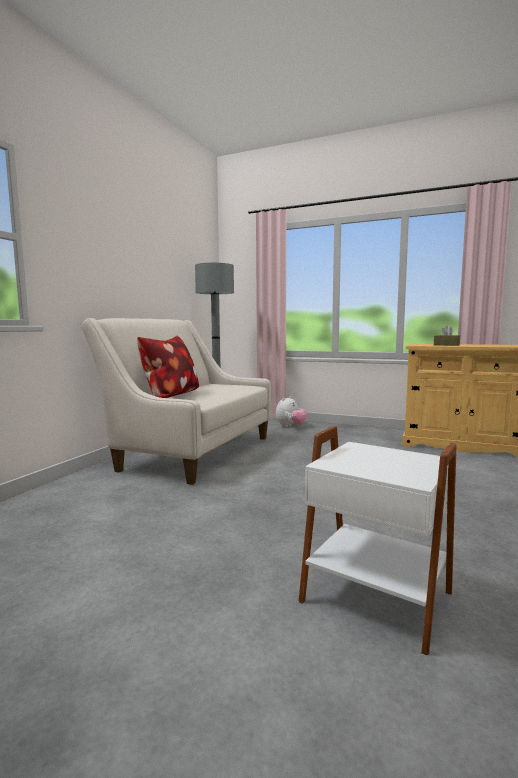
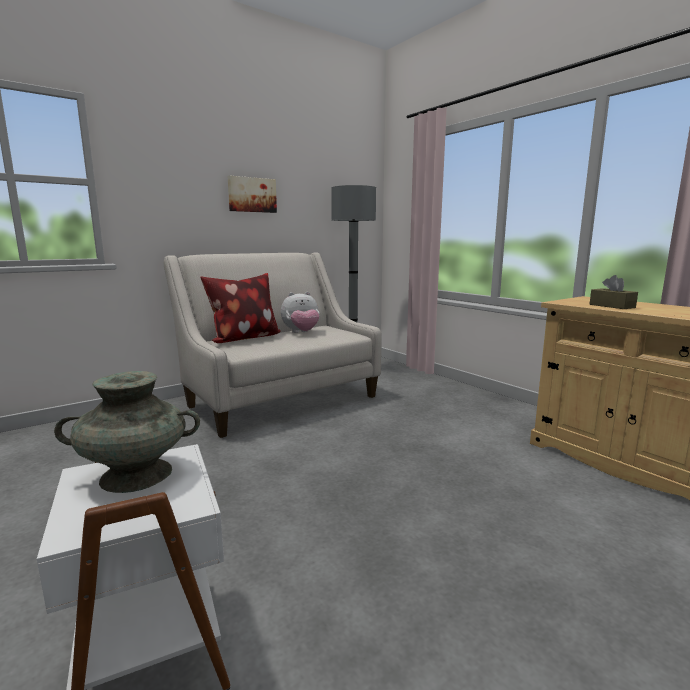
camera: 30 degrees right, 5 degrees up
plush toy [275,396,307,427] -> plush toy moved to [281,292,319,333]
none -> turquoise vase [54,371,200,493]
none -> picture [228,175,277,213]

